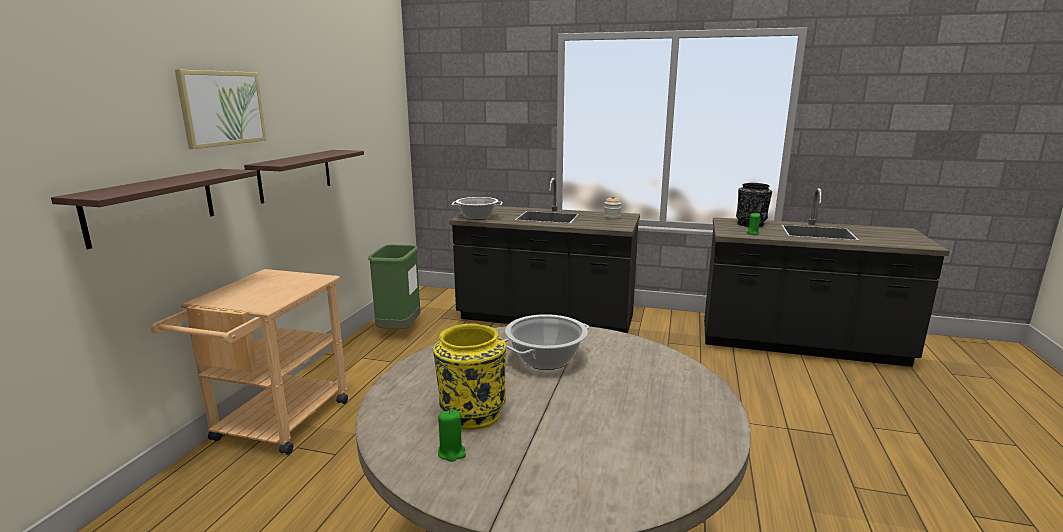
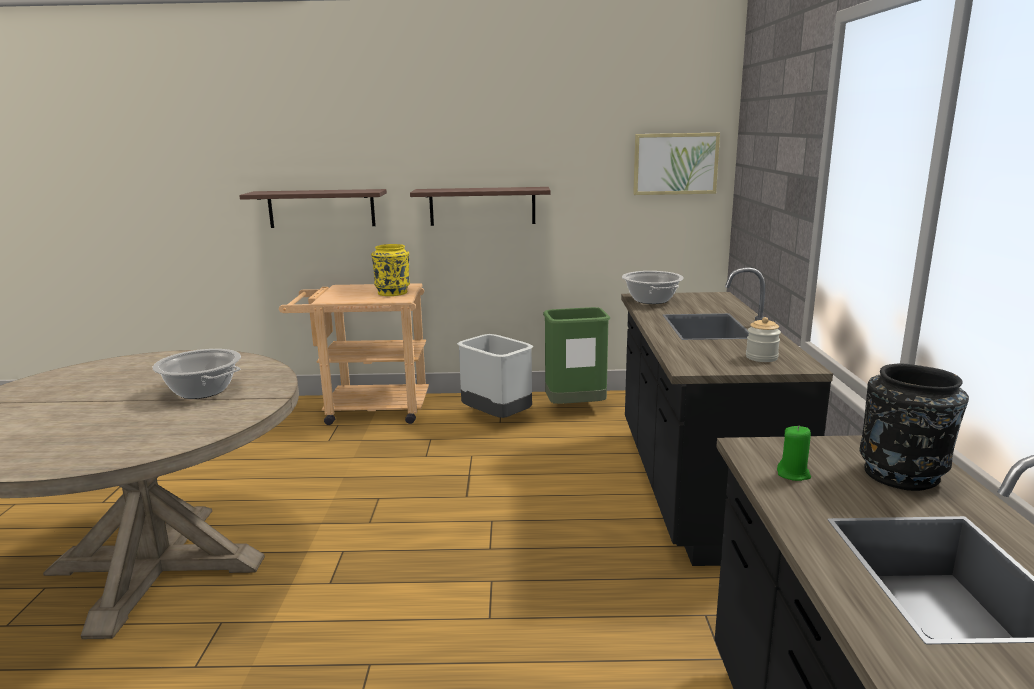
camera: 75 degrees right, 0 degrees up
picture [175,70,266,149] -> picture moved to [633,133,720,195]
yellow vase [433,323,506,430] -> yellow vase moved to [371,244,410,296]
green candle [438,409,466,462] -> none
none -> grey trash can [457,334,534,418]

